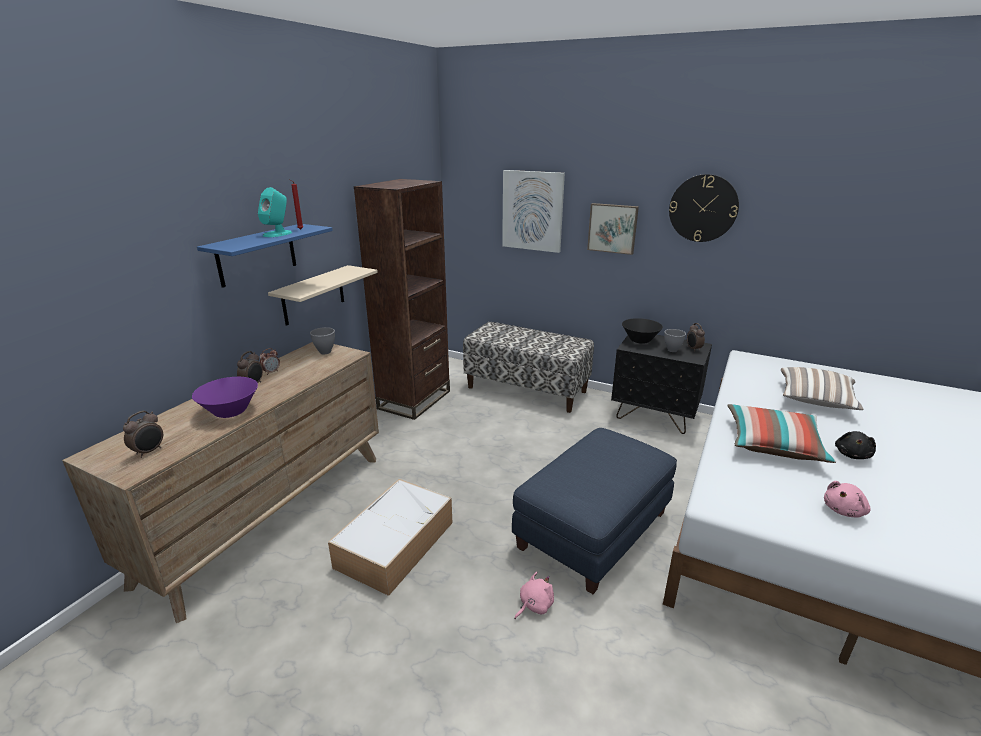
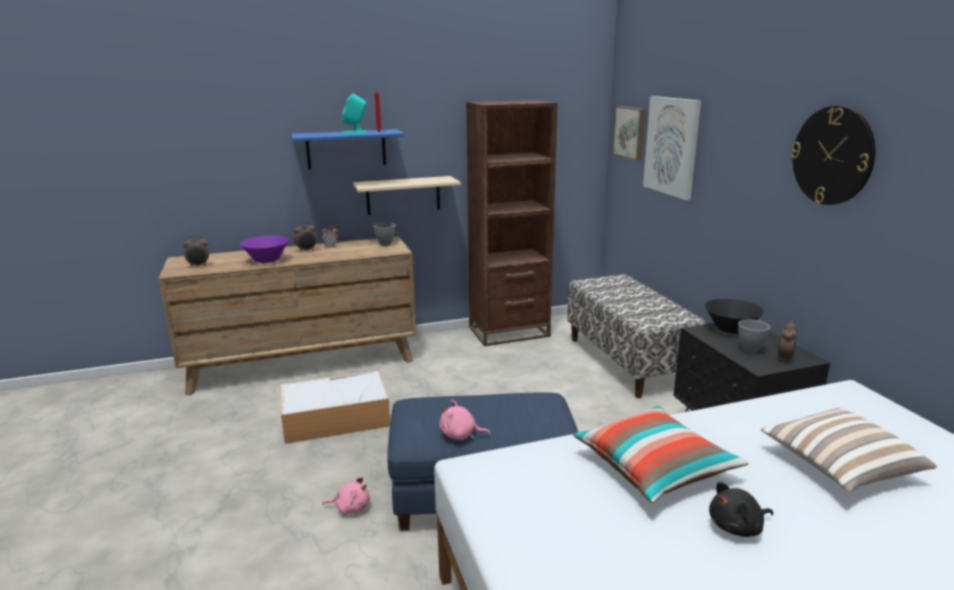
camera: 45 degrees right, 5 degrees down
picture [587,203,639,255] -> picture moved to [612,106,646,160]
pink plush toy [824,481,871,518] -> pink plush toy moved to [439,399,491,440]

